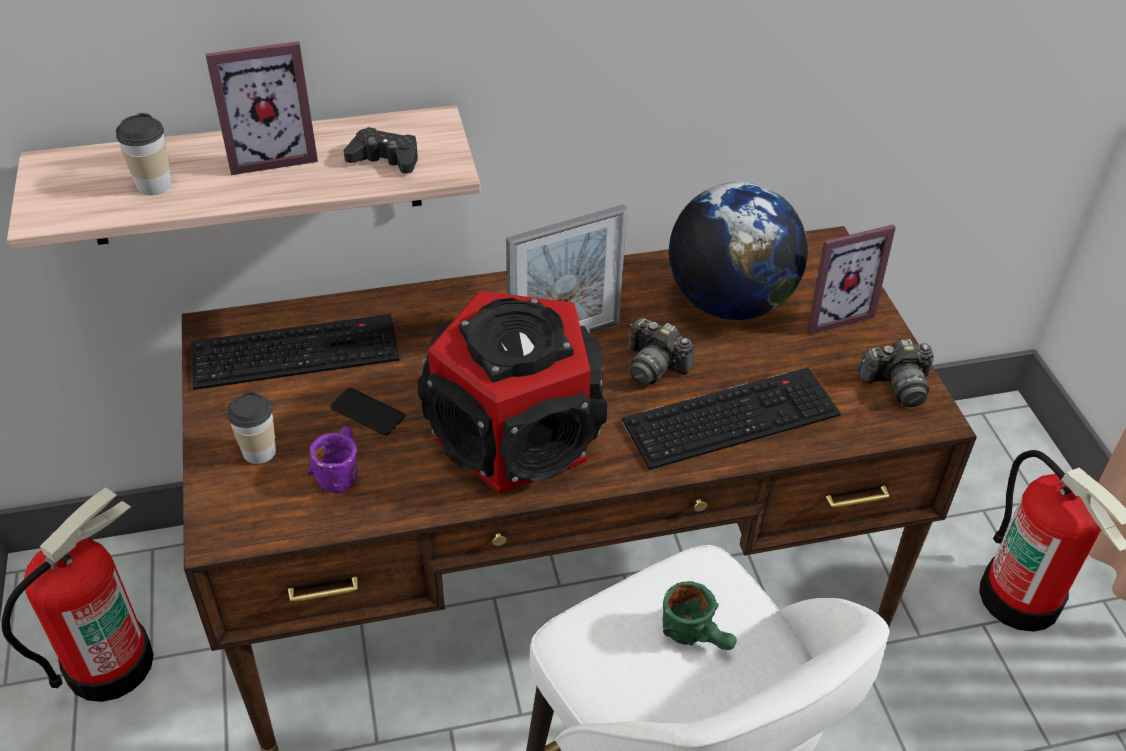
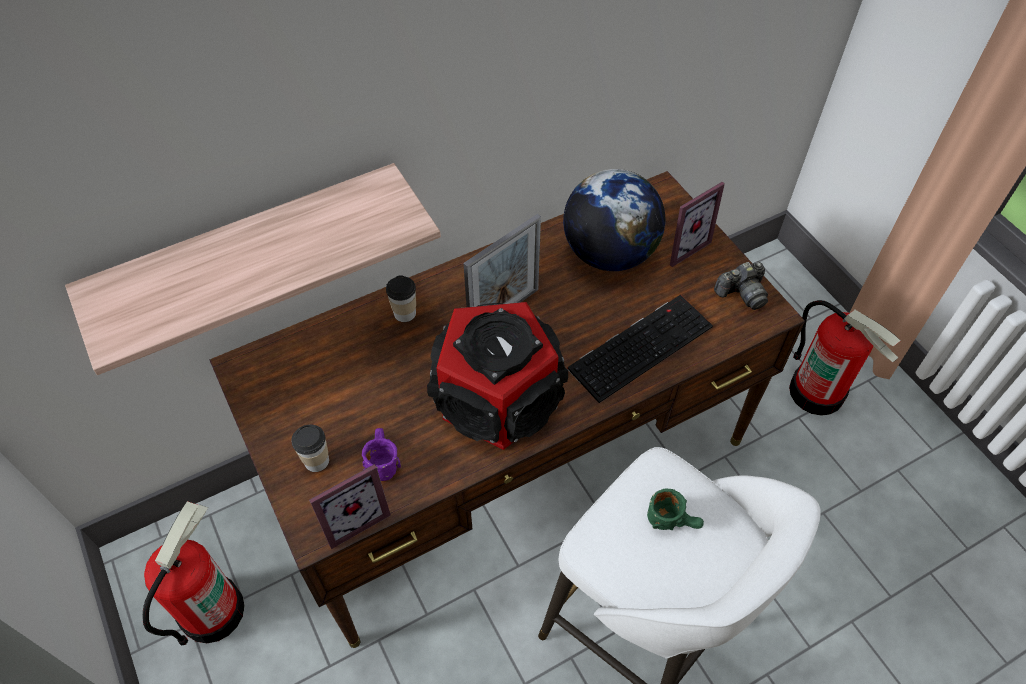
camera: 15 degrees left, 10 degrees up
cup [116,113,172,195] -> cup moved to [386,276,416,322]
keyboard [191,314,400,390] -> none
picture frame [205,41,318,175] -> picture frame moved to [309,464,391,549]
phone [330,388,405,435] -> none
black game controller [344,127,418,174] -> none
camera [629,318,694,386] -> none

